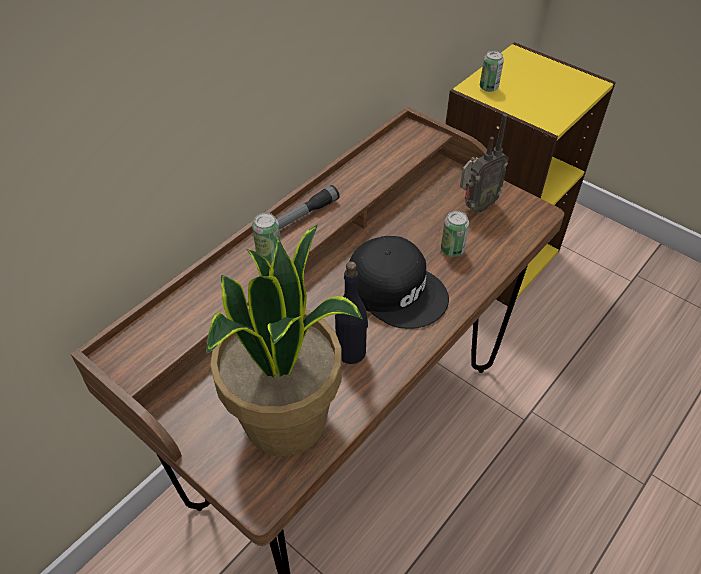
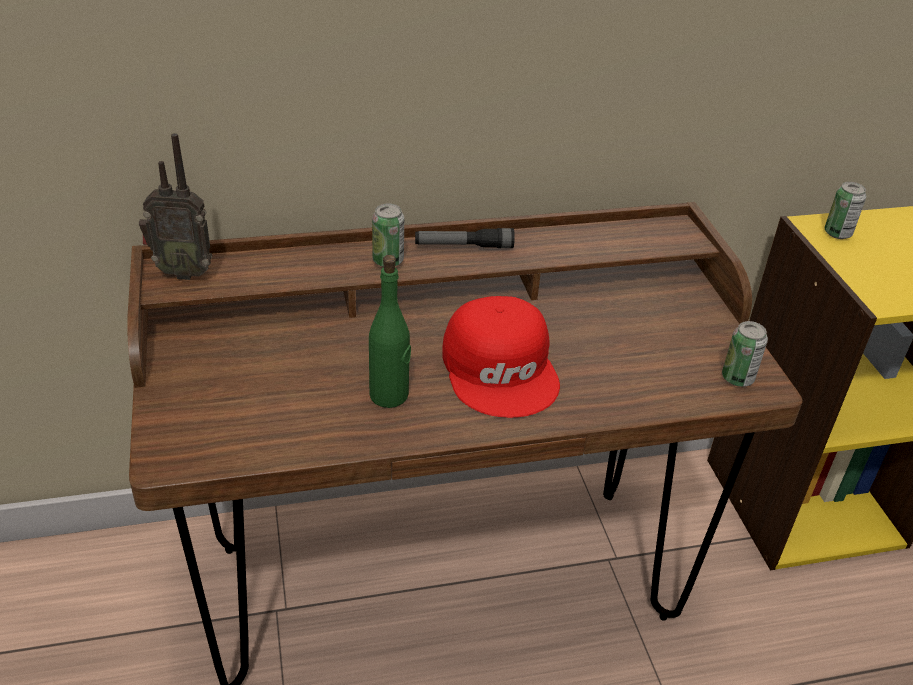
camera: 35 degrees right, 10 degrees down
potted plant [206,224,362,456] -> none
black bottle [335,261,368,364] -> green bottle [369,255,411,408]
black cap [349,236,449,329] -> red cap [442,296,560,418]
can [441,211,469,257] -> can moved to [722,321,768,387]
radio [460,114,509,212] -> radio moved to [139,133,212,280]

